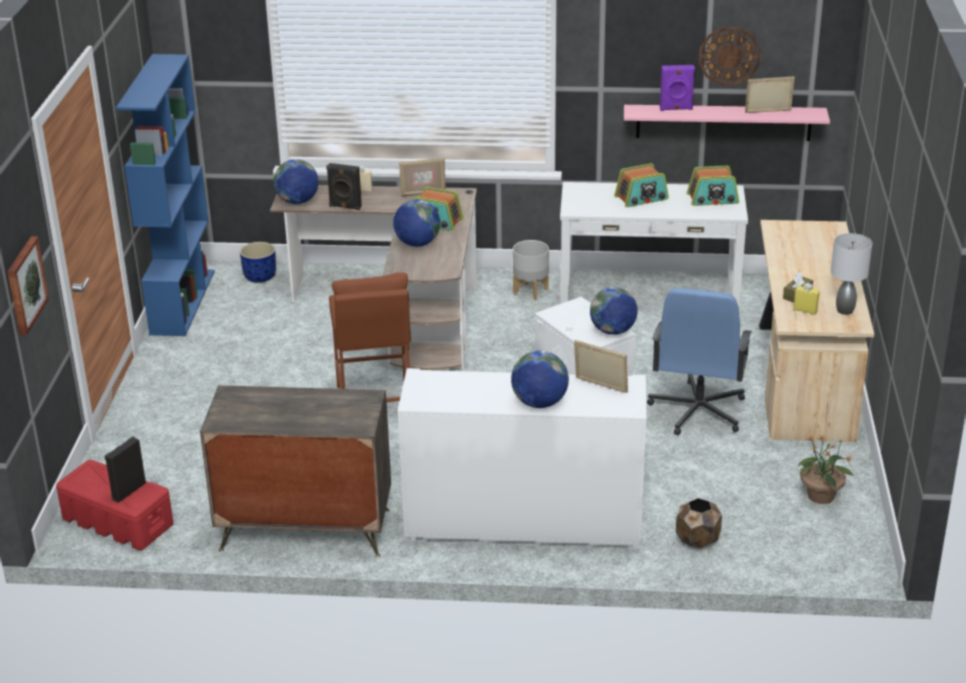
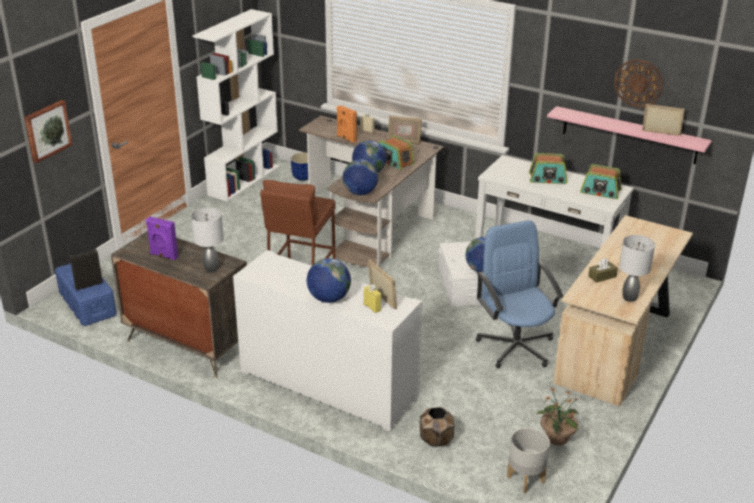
camera: 25 degrees right, 0 degrees up
red storage box [56,460,173,550] -> blue storage box [55,263,117,326]
blue bookcase [116,54,215,336] -> white bookcase [193,9,279,202]
globe [274,159,319,204] -> globe moved to [343,159,378,195]
black speaker [326,163,362,210] -> orange speaker [337,105,357,143]
grey planter [513,240,549,300] -> grey planter moved to [507,427,550,493]
blue office chair [647,288,752,436] -> blue office chair turned 120 degrees clockwise [476,220,564,368]
purple speaker [660,65,695,111] -> purple speaker moved to [146,217,178,260]
yellow bottle [793,283,820,315] -> yellow bottle moved to [364,284,381,313]
none -> grey table lamp [191,207,224,273]

